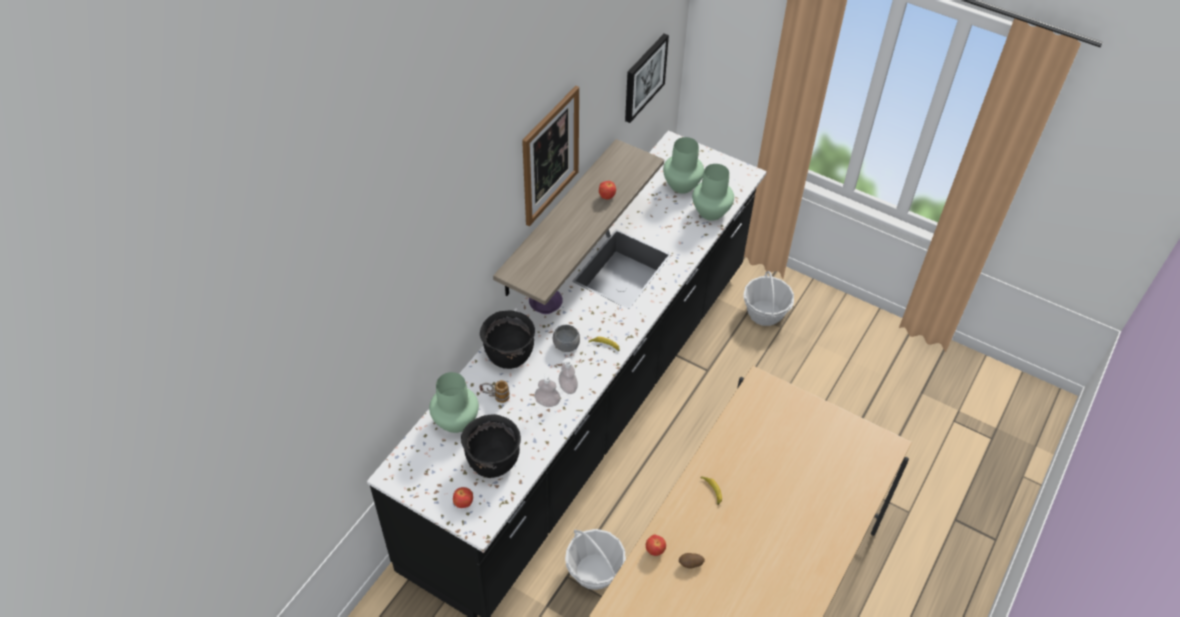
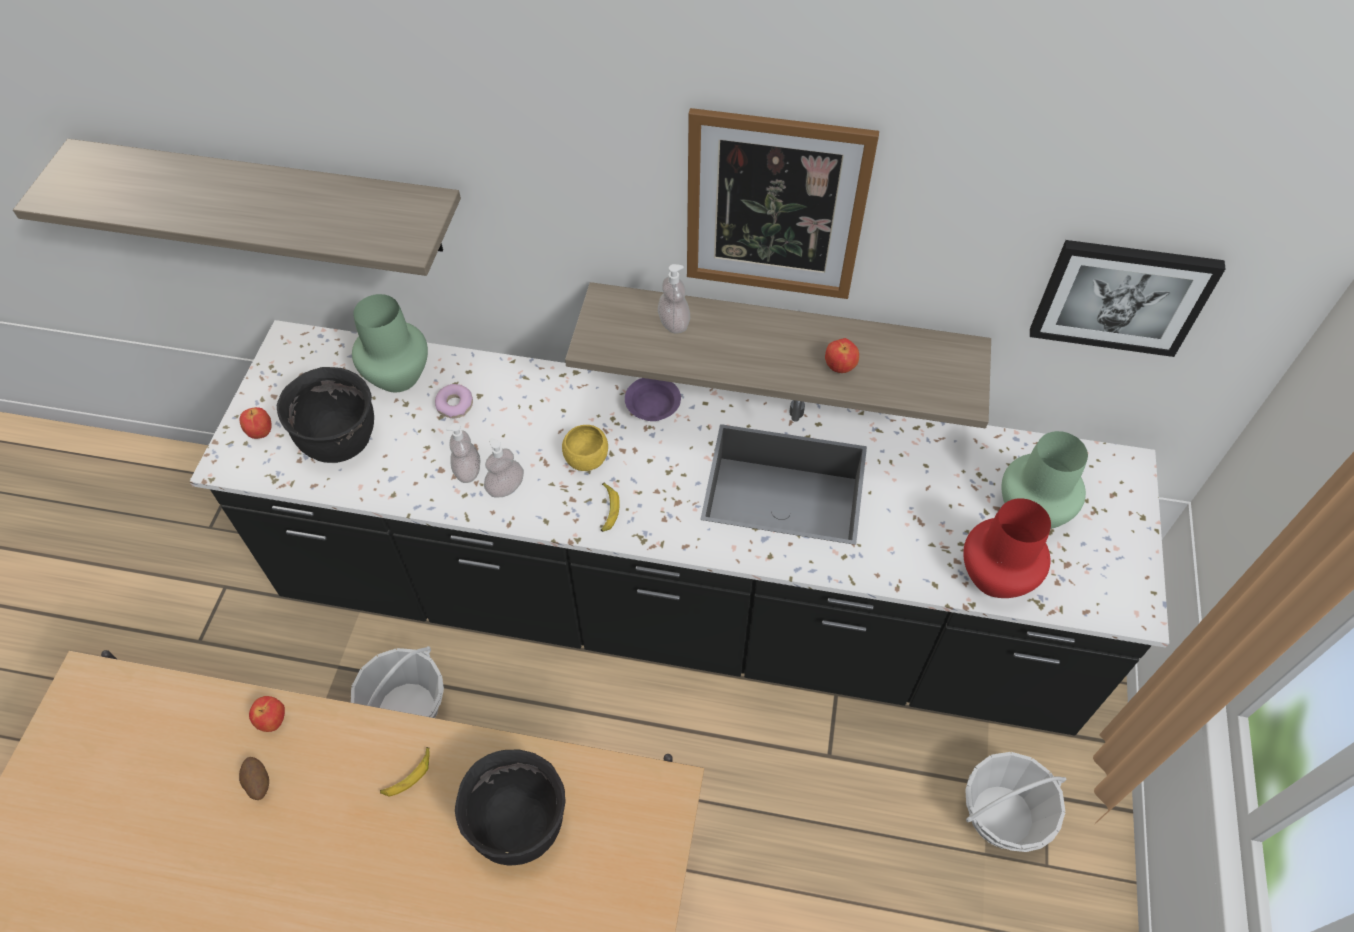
camera: 70 degrees right, 5 degrees up
mug [479,380,510,403] -> donut [435,384,473,418]
black cooking pot [480,311,535,369] -> black cooking pot moved to [455,750,566,866]
grey bowl [553,325,580,352] -> yellow bowl [562,425,608,471]
green vase [692,164,734,221] -> red vase [963,498,1051,598]
none -> shelf [13,139,461,276]
none -> soap dispenser [658,264,690,334]

